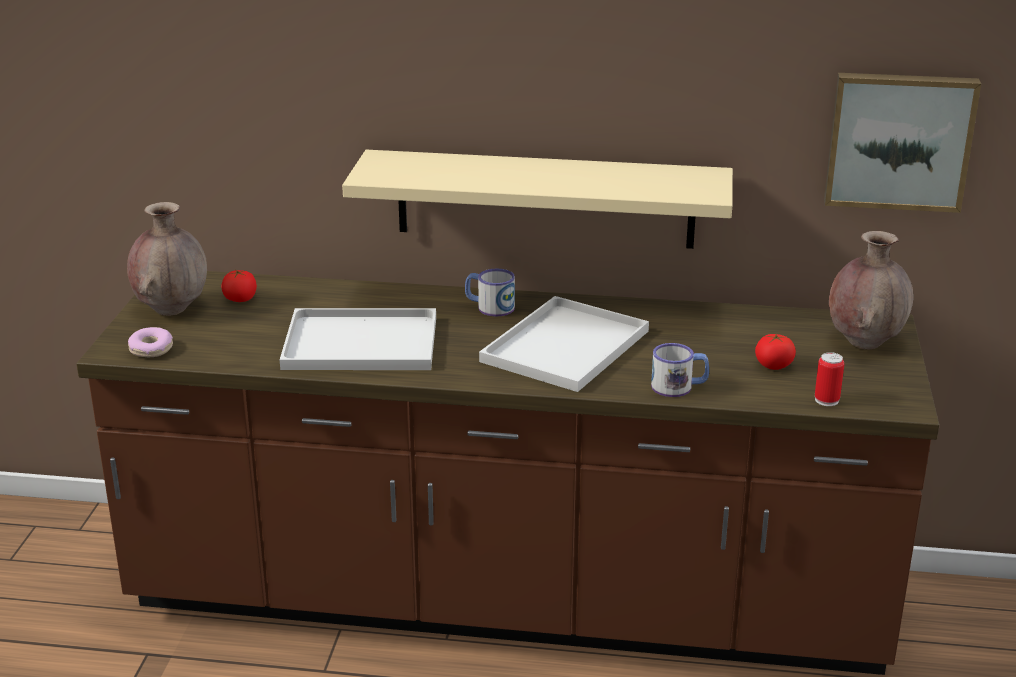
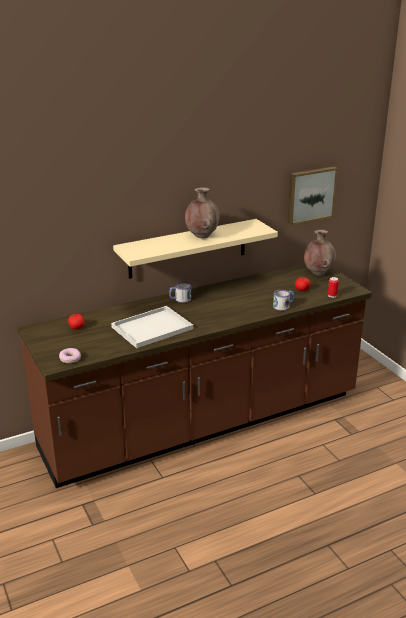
camera: 35 degrees left, 0 degrees up
brown vase [127,202,207,316] -> brown vase moved to [185,187,219,238]
white tray [479,296,649,392] -> none

